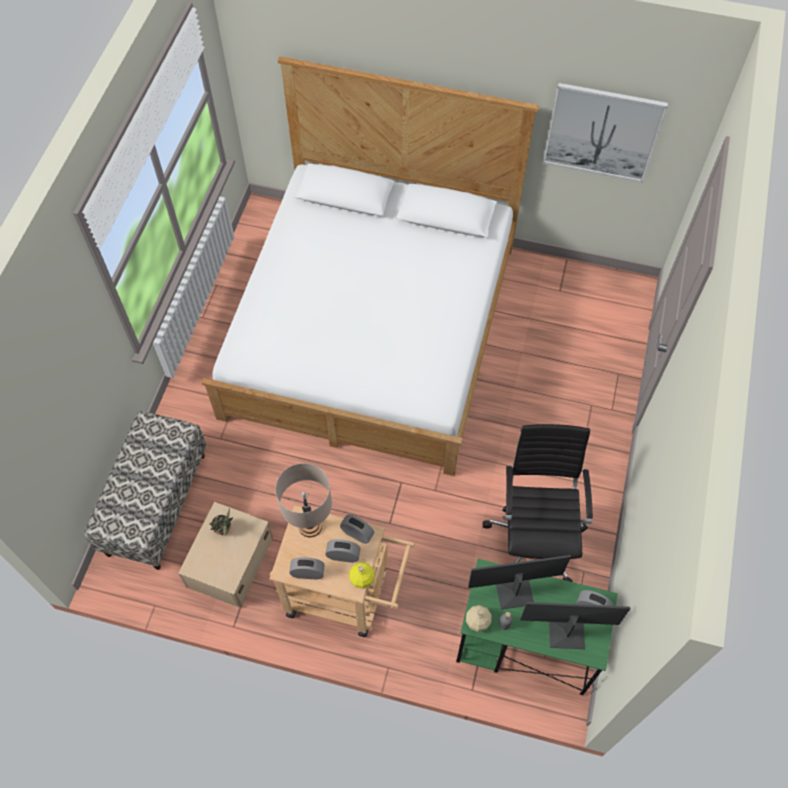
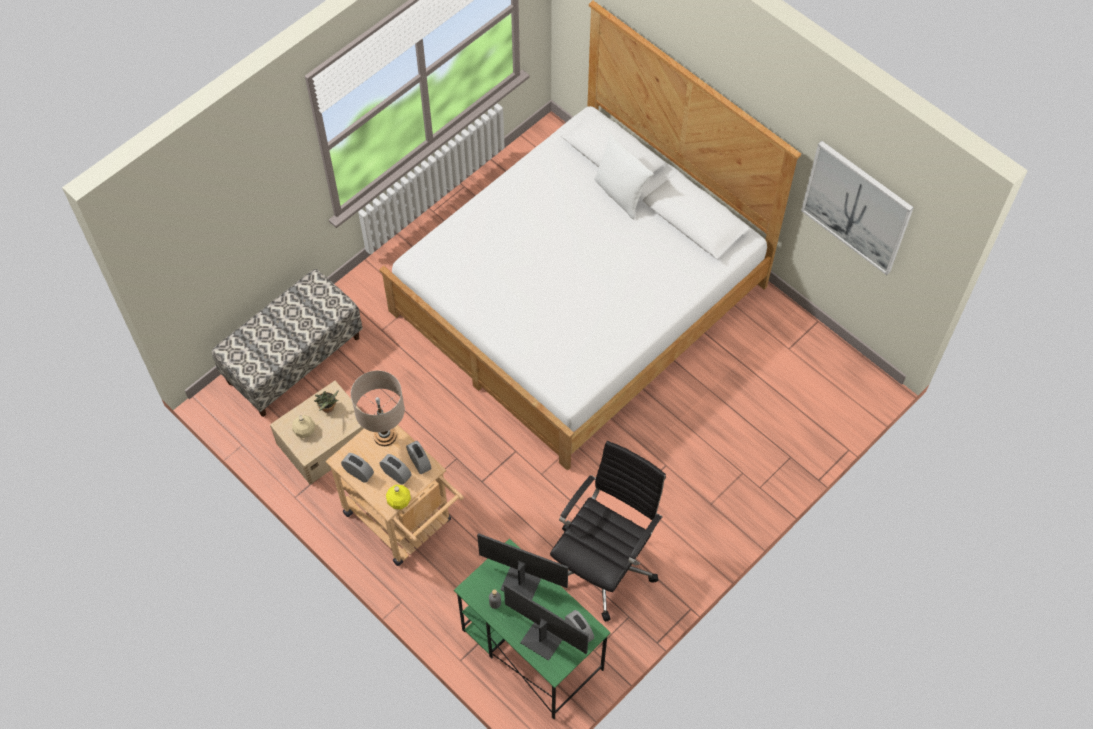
camera: 30 degrees right, 0 degrees up
beige bottle [466,605,491,632] -> beige bottle moved to [292,415,315,438]
none -> white pillow [594,133,654,220]

